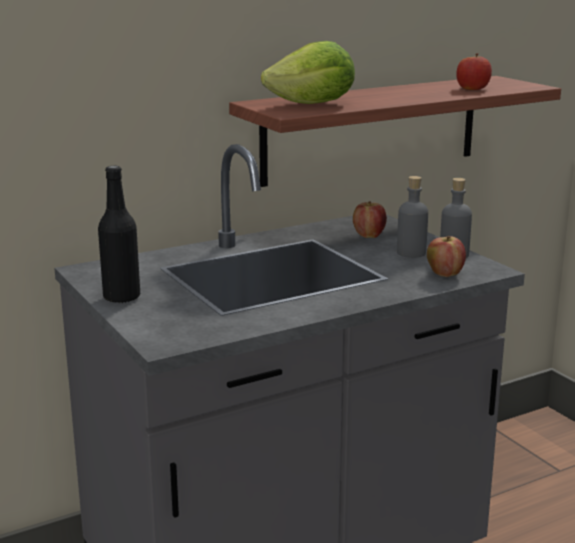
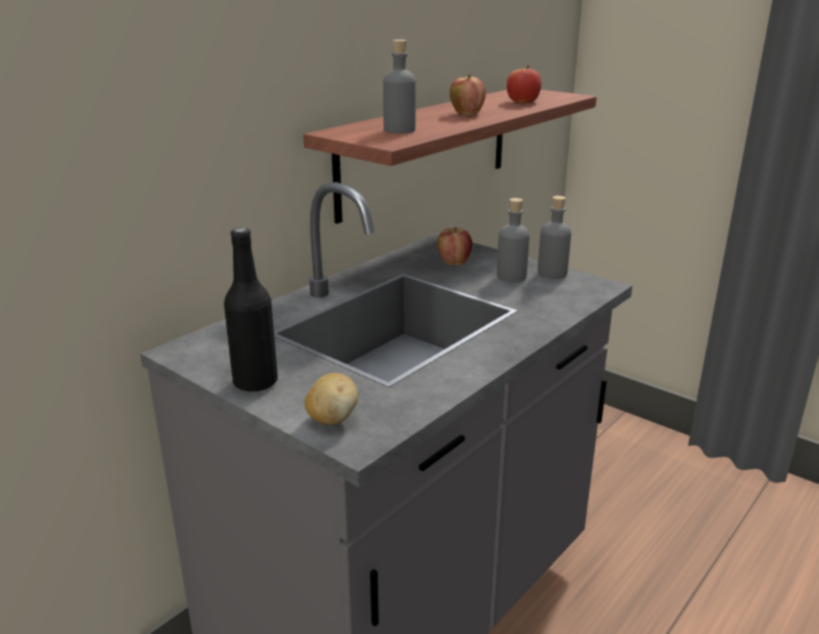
camera: 20 degrees left, 5 degrees up
lettuce [261,41,355,104] -> grey bottle [383,40,416,134]
apple [427,236,466,277] -> apple moved to [450,74,486,115]
none -> potato [305,373,358,425]

